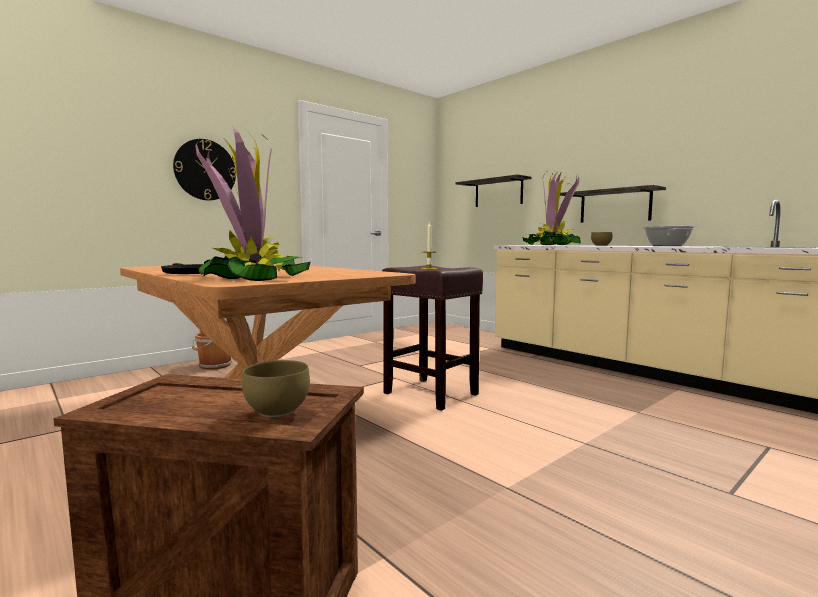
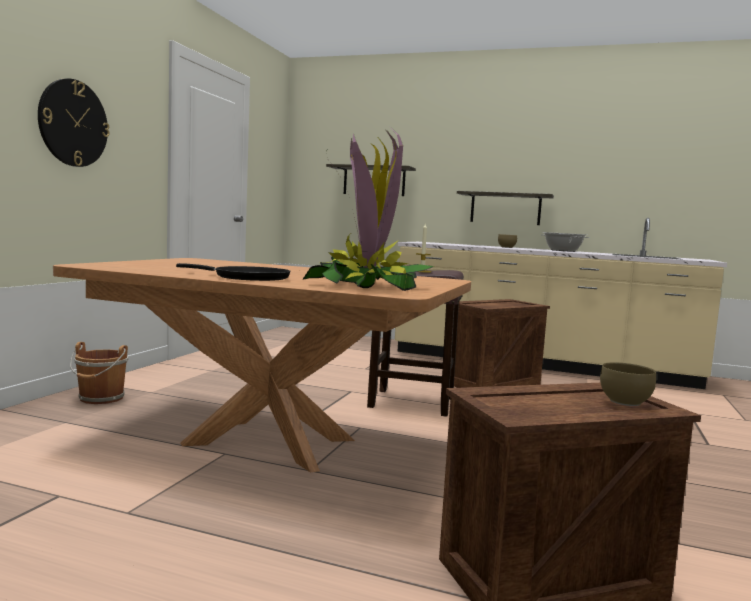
camera: 30 degrees left, 0 degrees up
potted plant [522,172,581,245] -> none
none -> crate [454,299,550,388]

